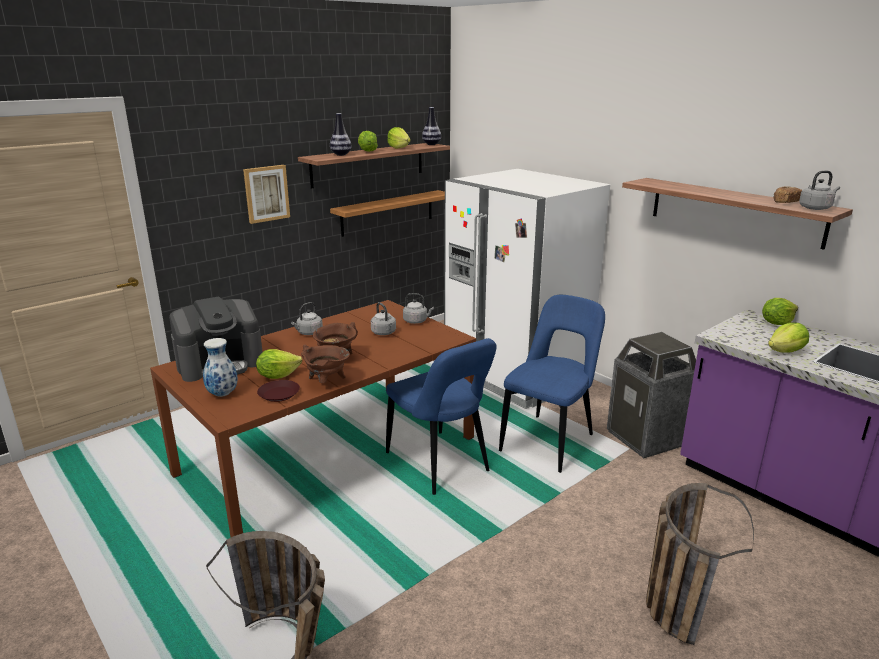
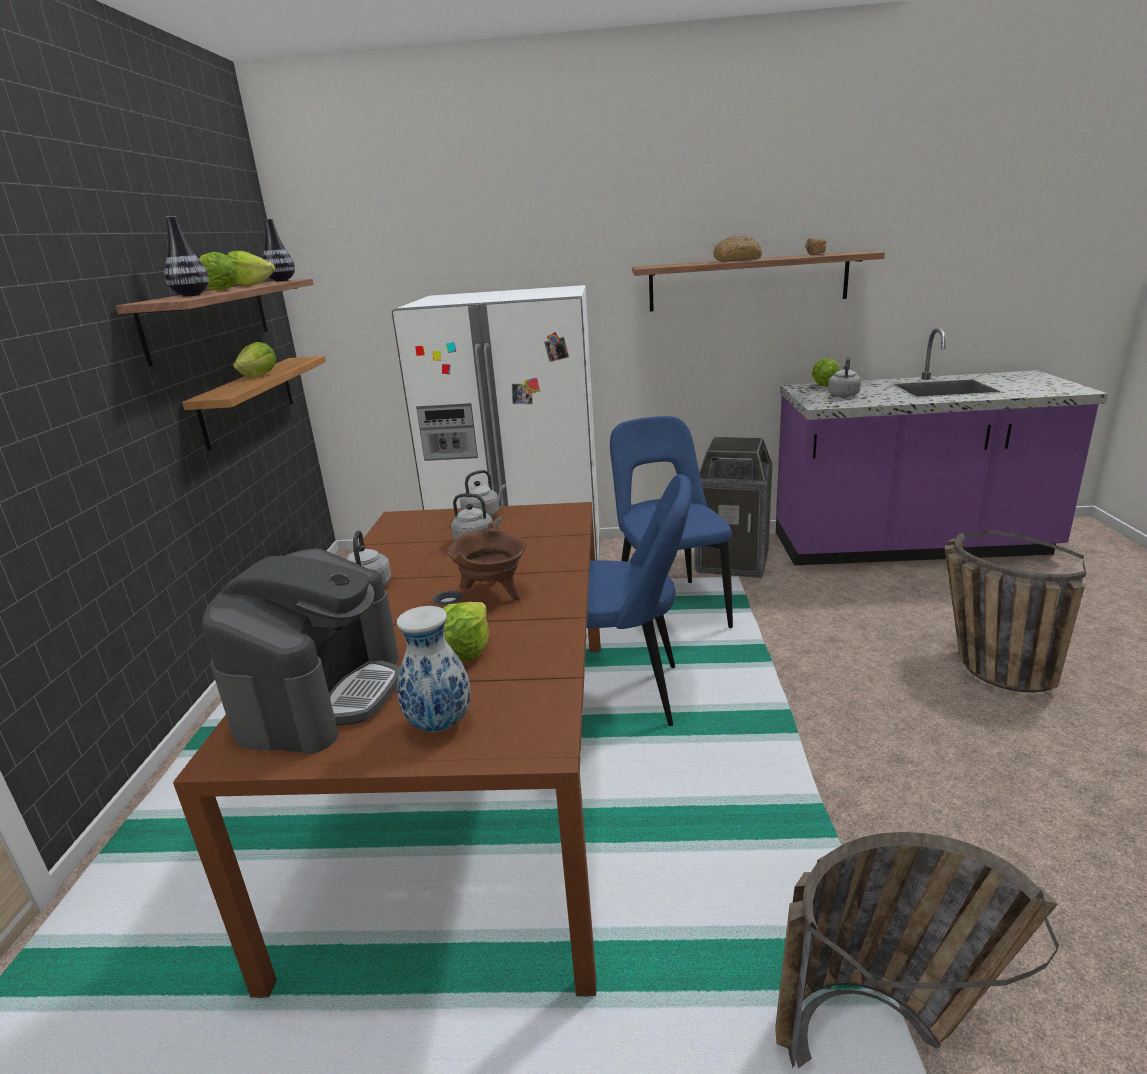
camera: 45 degrees left, 0 degrees up
picture [243,165,290,224] -> none
brown plate [257,380,300,402] -> none
brown cooking pot [301,344,350,383] -> none
lettuce [768,323,809,353] -> lettuce moved to [233,342,276,377]
grey kettle [799,171,840,210] -> grey kettle moved to [828,356,861,397]
none -> bread [713,236,762,262]

